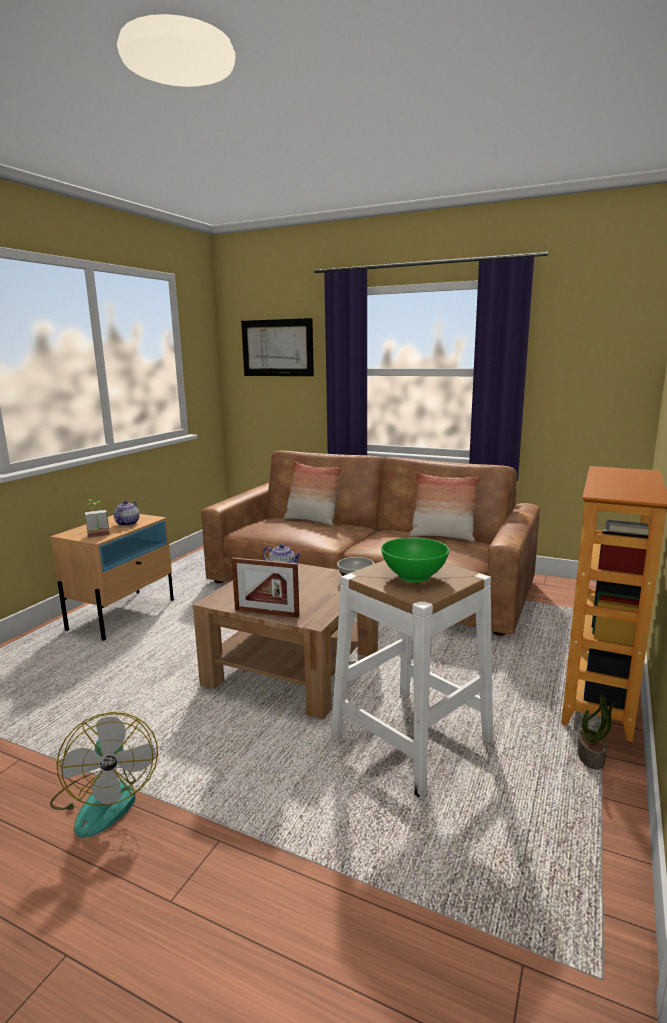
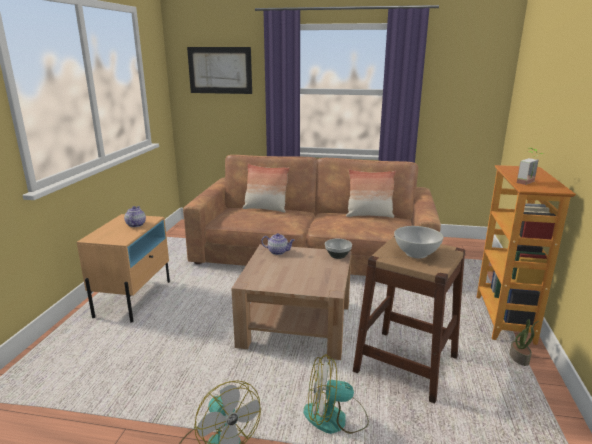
camera: 15 degrees left, 5 degrees up
potted plant [85,499,110,538] -> potted plant moved to [517,148,544,185]
picture frame [232,557,300,618] -> none
white stool [331,560,493,798] -> brown stool [353,236,465,404]
green bowl [381,537,449,582] -> white bowl [394,226,444,258]
none -> fan [303,354,369,434]

